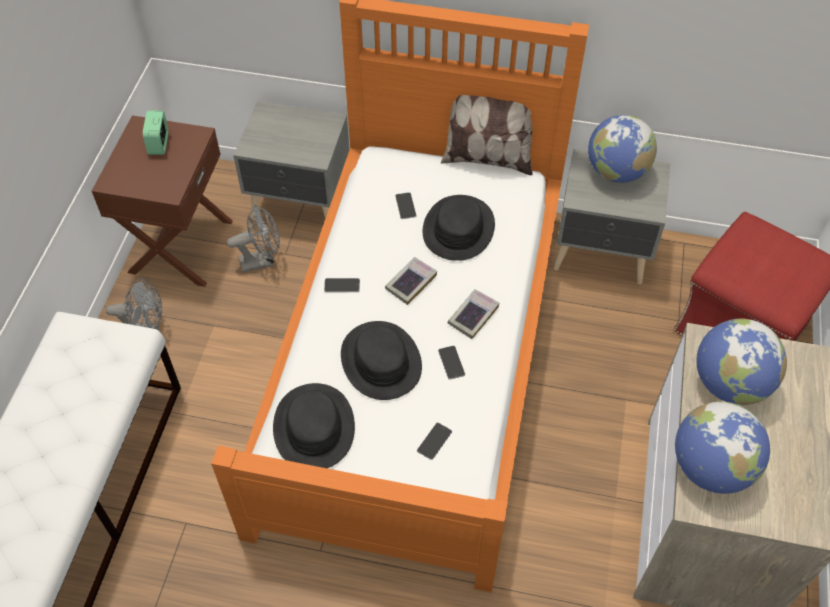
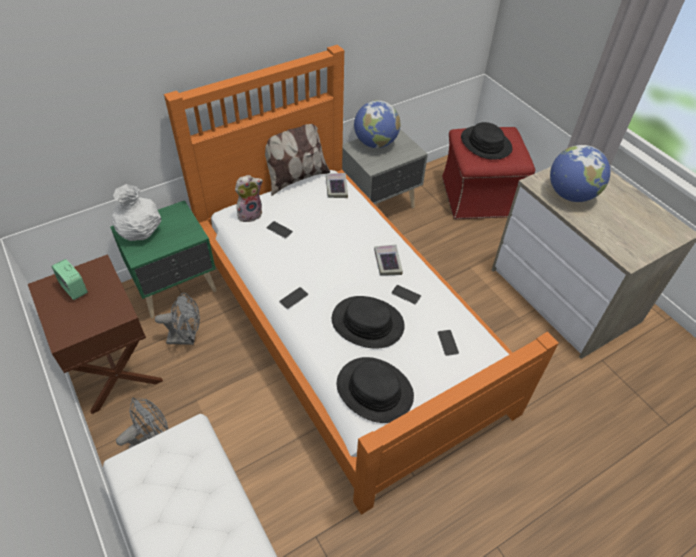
camera: 45 degrees left, 5 degrees down
grey fan [227,205,280,272] -> grey fan turned 60 degrees clockwise [155,293,200,345]
grey nightstand [233,101,350,220] -> green nightstand [110,200,217,318]
book [385,257,437,305] -> book moved to [326,173,348,198]
black hat [423,195,495,261] -> black hat moved to [461,122,512,160]
globe [675,402,770,494] -> none
none -> white vase [112,184,162,241]
none -> plush toy [235,175,263,222]

